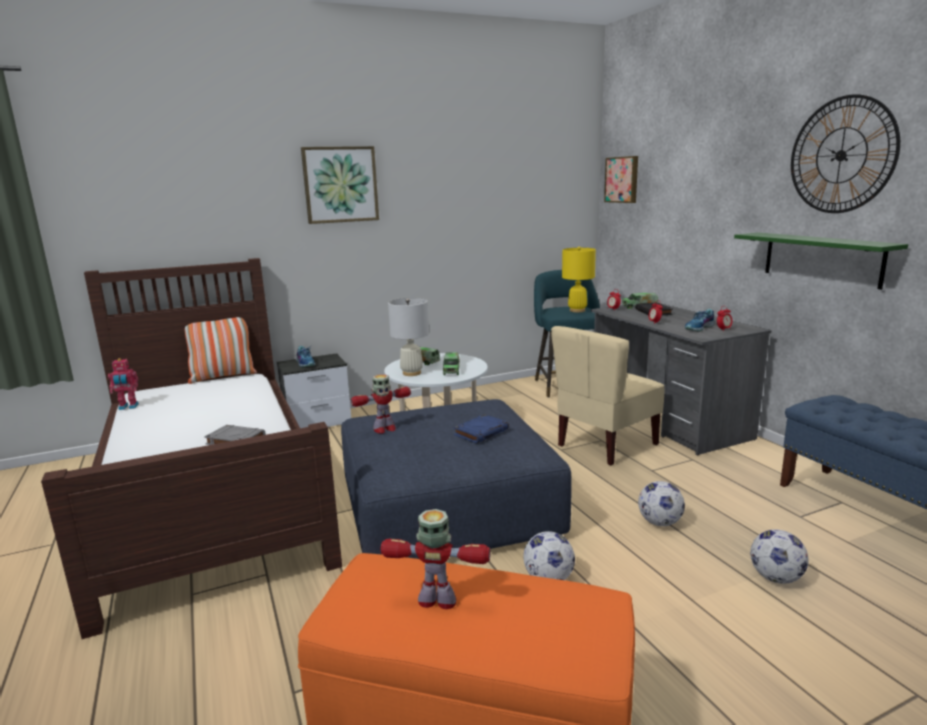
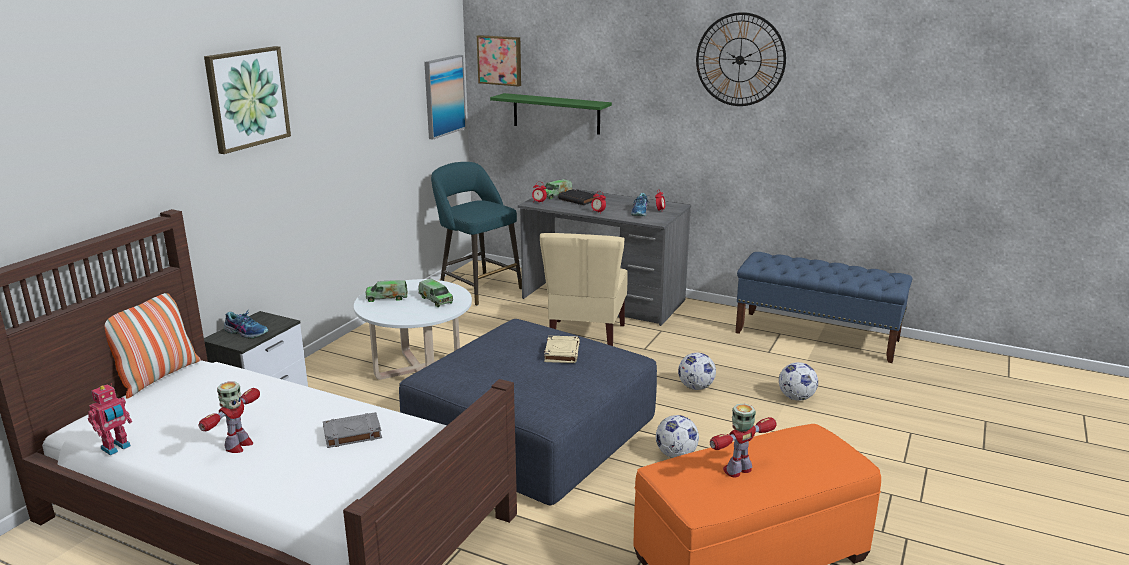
camera: 40 degrees left, 5 degrees up
toy robot [351,374,411,434] -> toy robot moved to [199,382,260,453]
white table lamp [388,298,429,376] -> none
blue book [453,414,509,443] -> beige book [544,336,580,363]
yellow table lamp [562,247,596,312] -> none
green shelf [734,233,908,290] -> green shelf moved to [490,93,612,135]
none -> picture [424,55,466,140]

